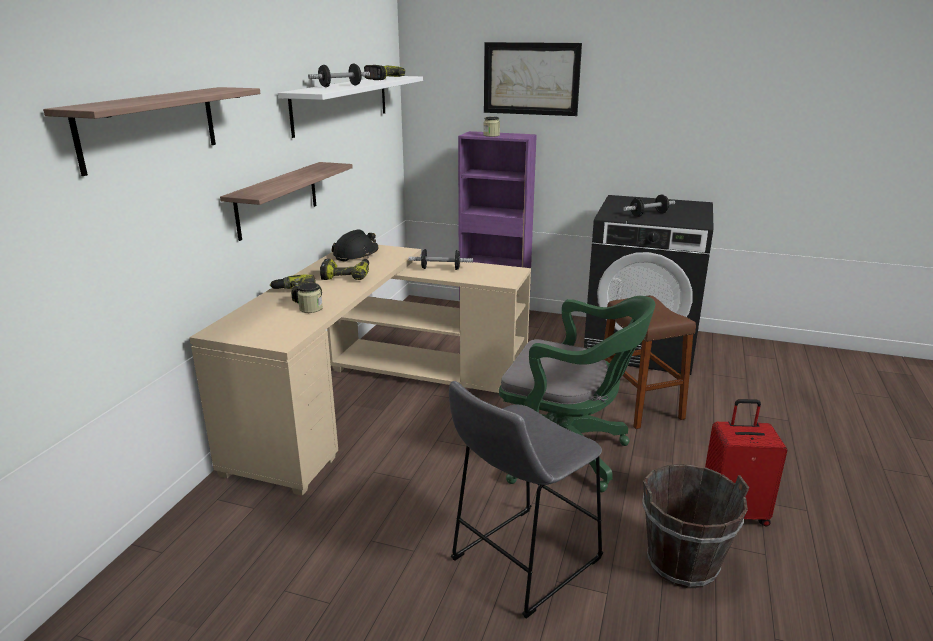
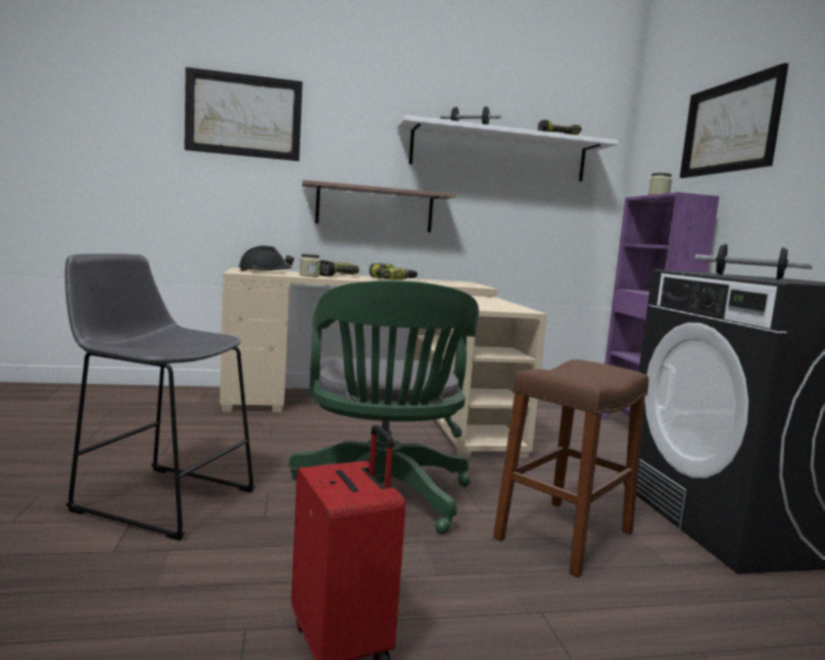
camera: 60 degrees right, 15 degrees down
shelf [43,87,260,176] -> picture [184,67,302,161]
black hard hat [331,229,379,262] -> black hard hat moved to [239,246,294,271]
dumbbell [408,249,473,270] -> none
brown bucket [642,464,749,589] -> none

